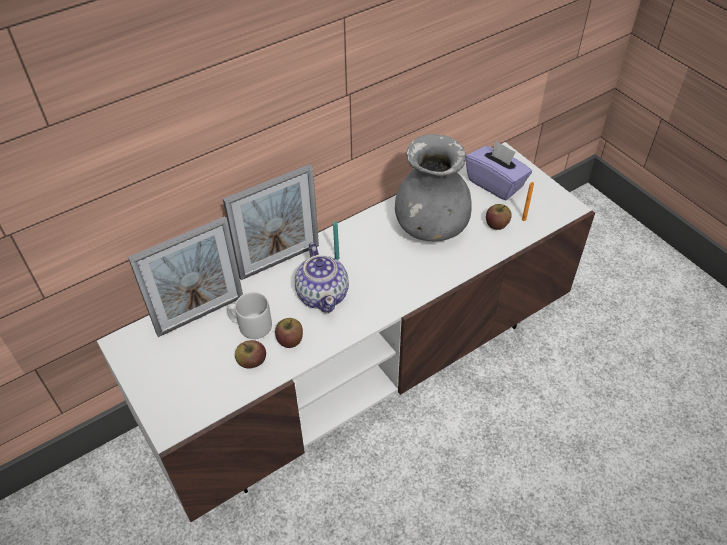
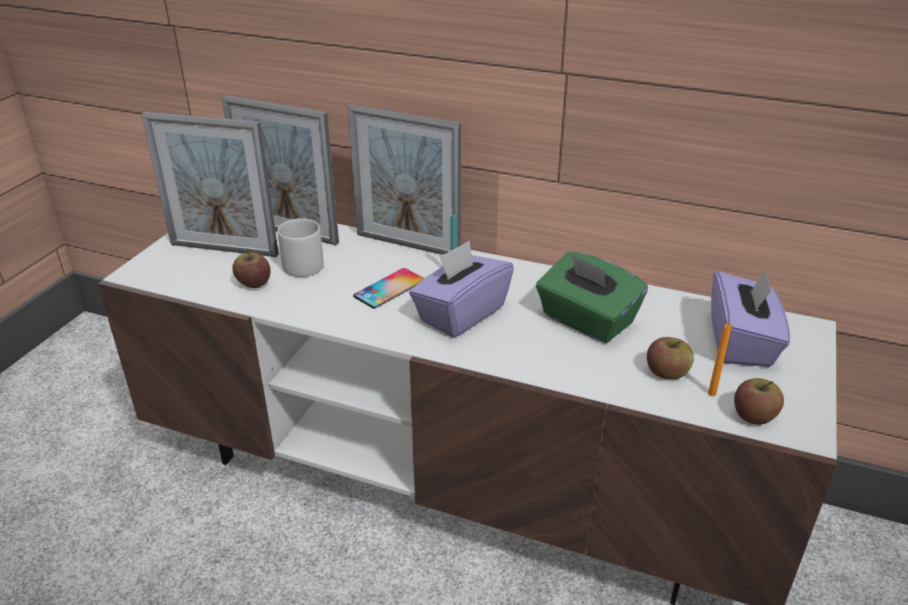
camera: 55 degrees right, 15 degrees down
apple [275,318,303,348] -> apple moved to [734,378,784,425]
teapot [295,242,349,313] -> phone [353,268,424,309]
grey vase [395,134,472,241] -> green tissue box [536,252,648,343]
none -> picture frame [141,112,279,257]
none -> purple tissue box [409,241,514,338]

